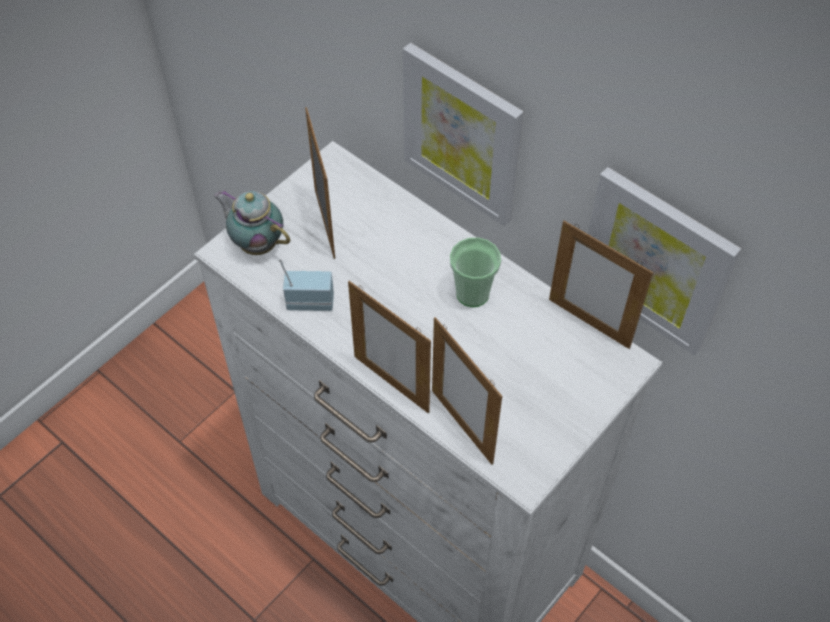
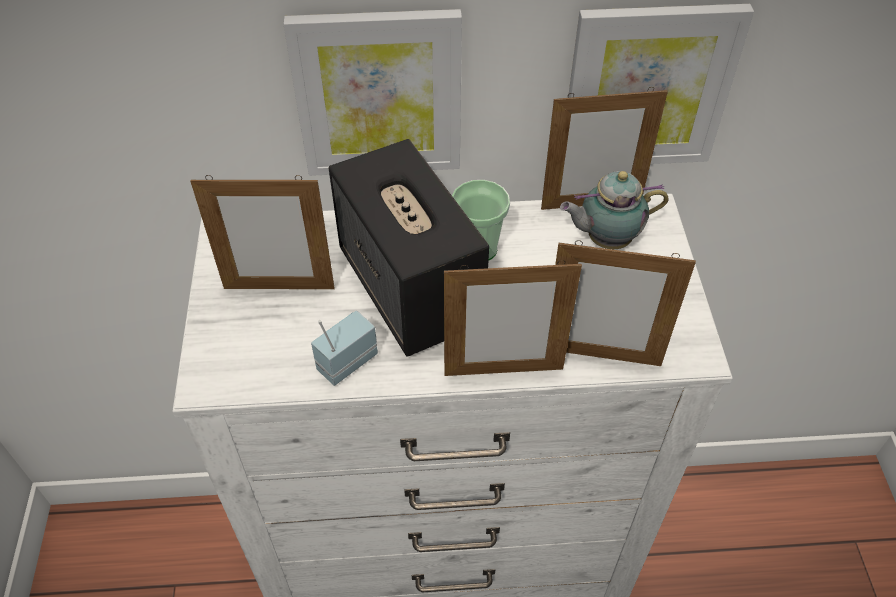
camera: 45 degrees left, 5 degrees down
teapot [214,190,290,255] -> teapot moved to [560,171,669,249]
picture frame [305,107,335,259] -> picture frame turned 150 degrees clockwise [190,175,335,289]
none -> speaker [329,139,489,357]

